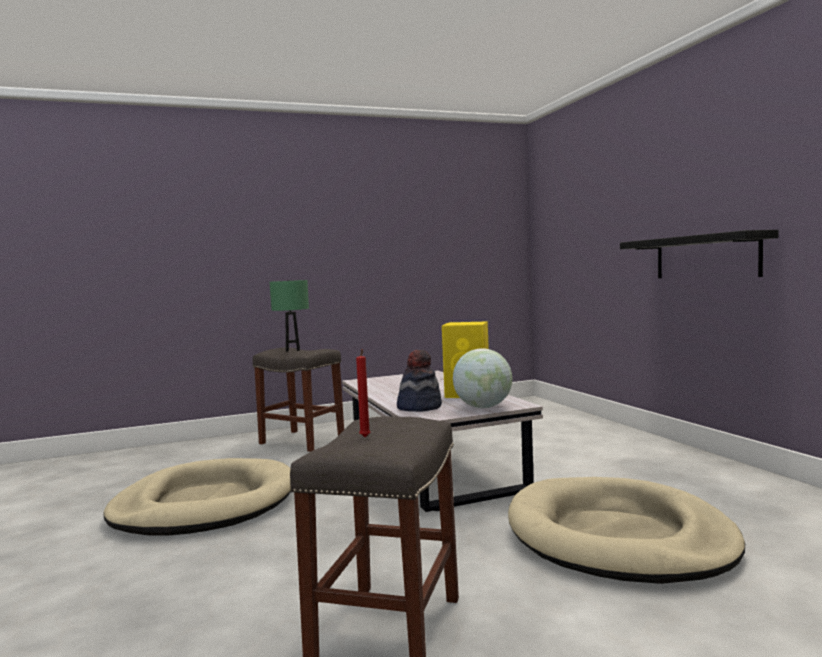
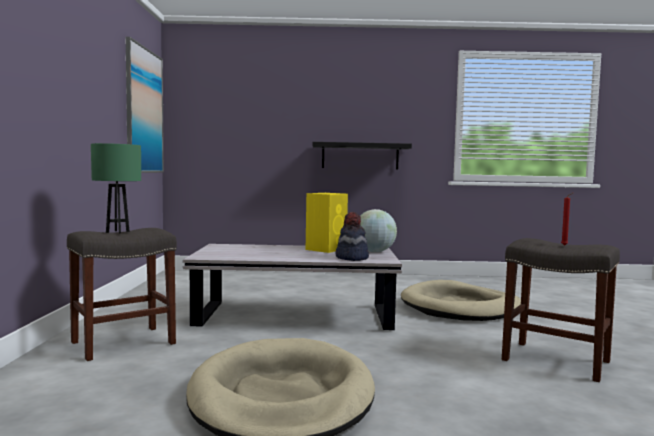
camera: 70 degrees left, 0 degrees up
none -> picture [126,37,164,173]

